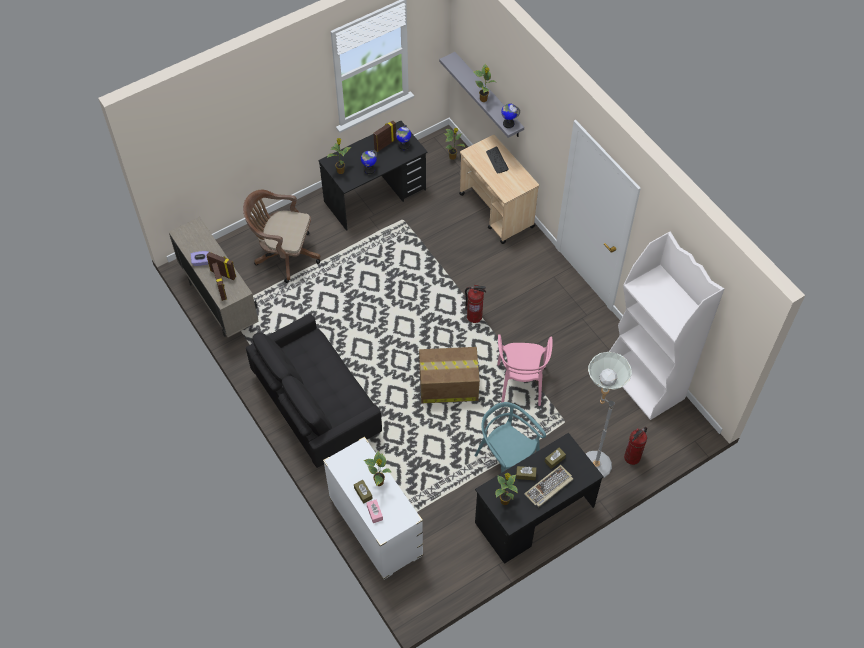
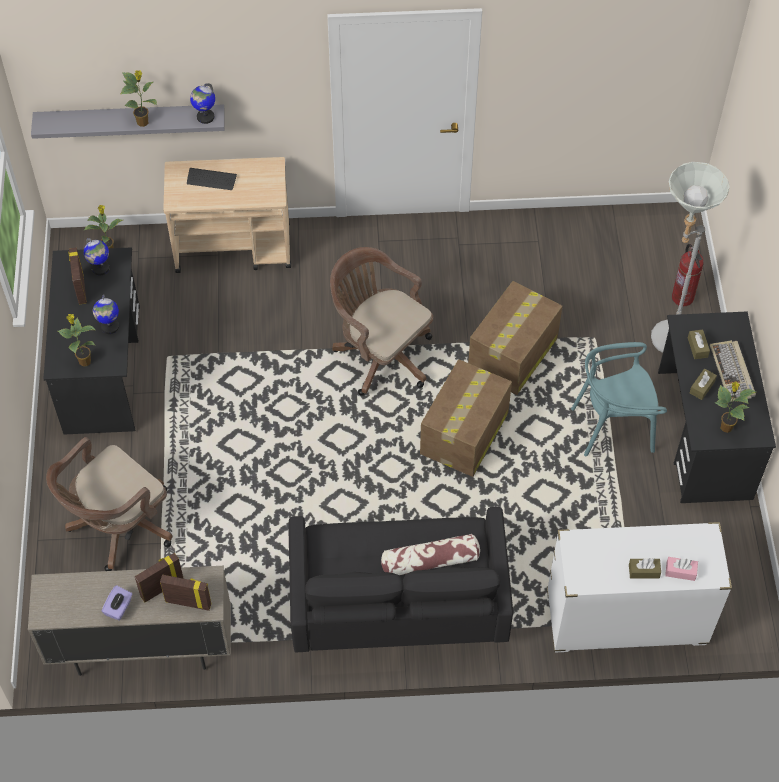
camera: 60 degrees left, 0 degrees up
potted plant [364,451,392,486] -> none
fire extinguisher [465,285,486,323] -> brown office chair [330,247,433,396]
pink chair [497,334,553,406] -> cardboard box [468,281,562,395]
white bookcase [609,232,724,420] -> none
none -> pillow [381,534,480,575]

